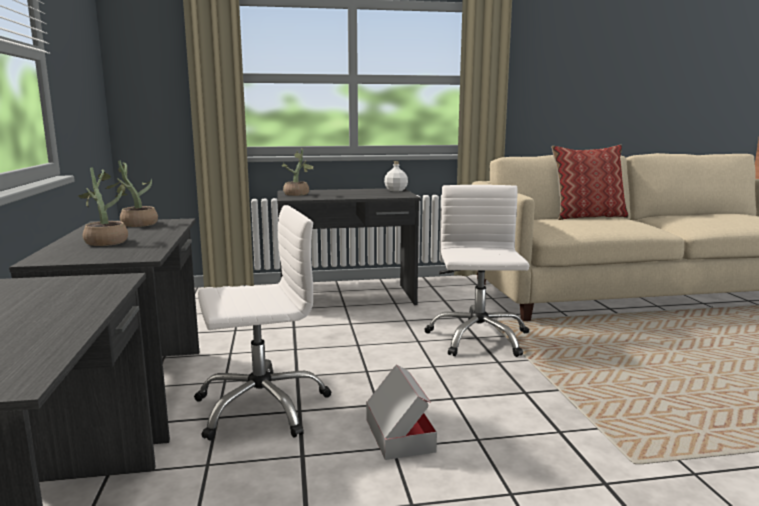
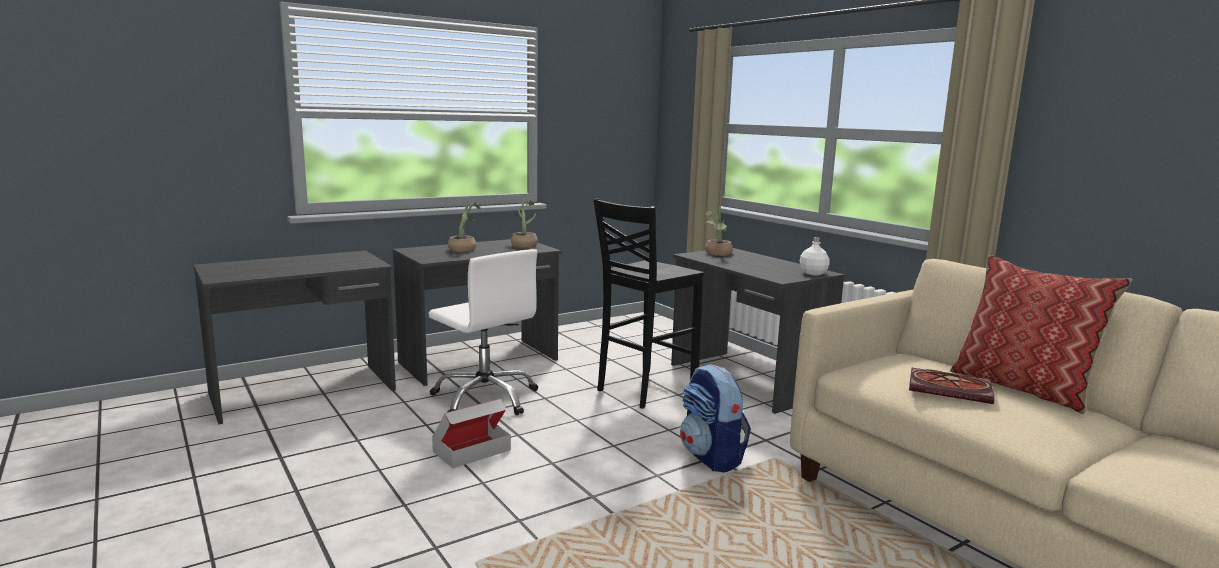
camera: 65 degrees right, 0 degrees up
white office chair [424,185,529,357] -> backpack [680,364,751,473]
none -> black stool [593,199,704,409]
none -> book [909,367,995,404]

